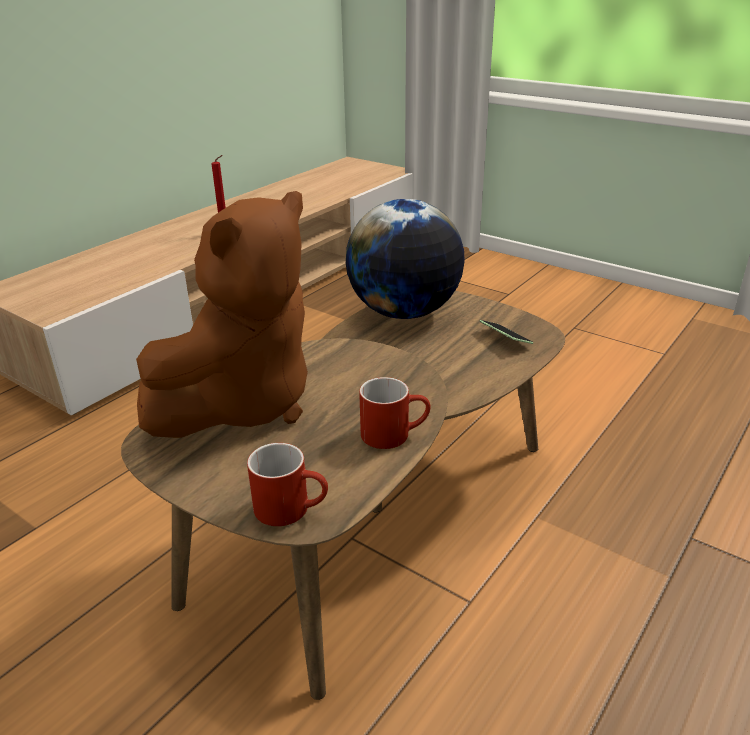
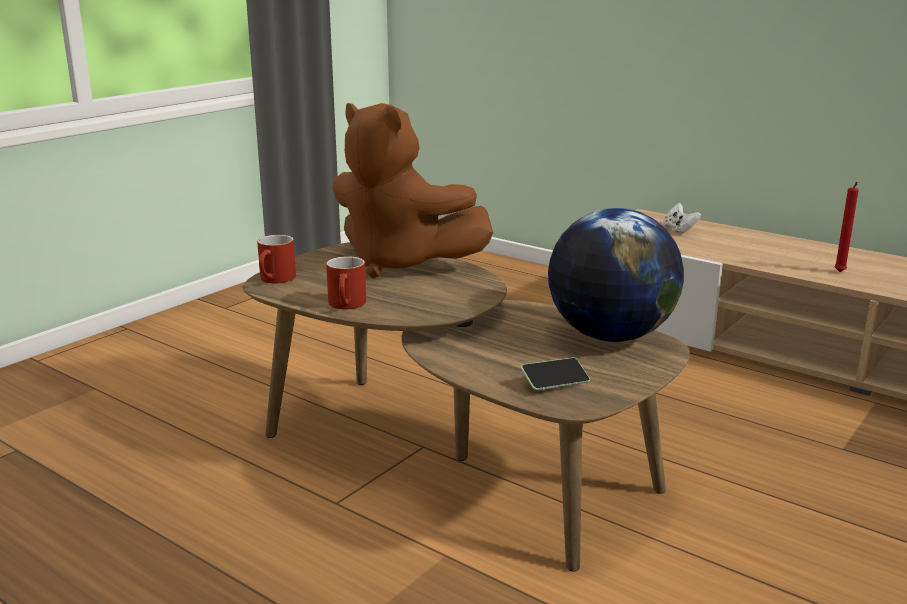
camera: 90 degrees right, 10 degrees down
none -> white game controller [663,203,701,234]

